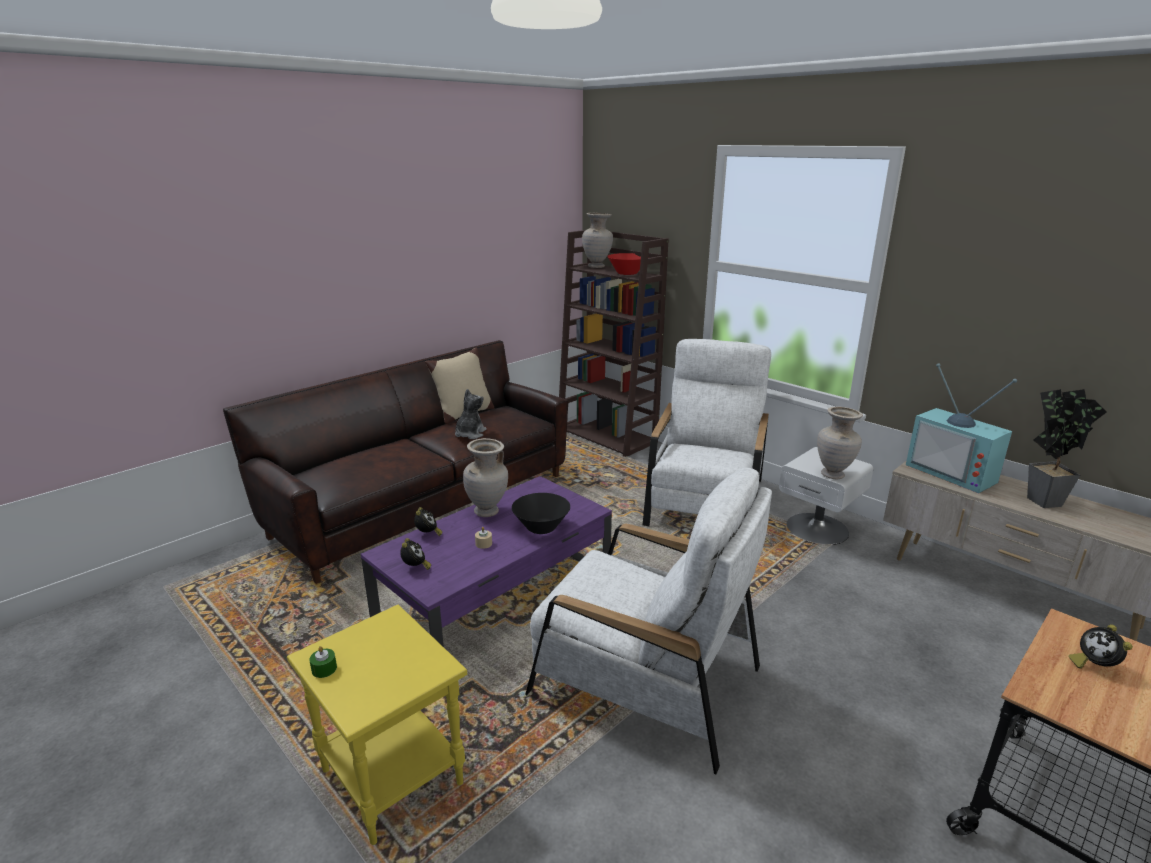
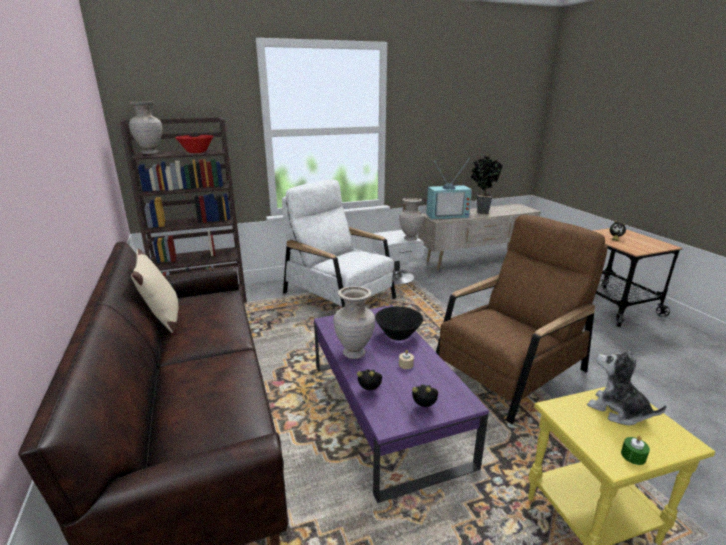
camera: 65 degrees left, 0 degrees up
plush toy [455,389,487,439] -> plush toy moved to [587,349,667,425]
white armchair [525,468,772,774] -> brown armchair [436,215,608,424]

